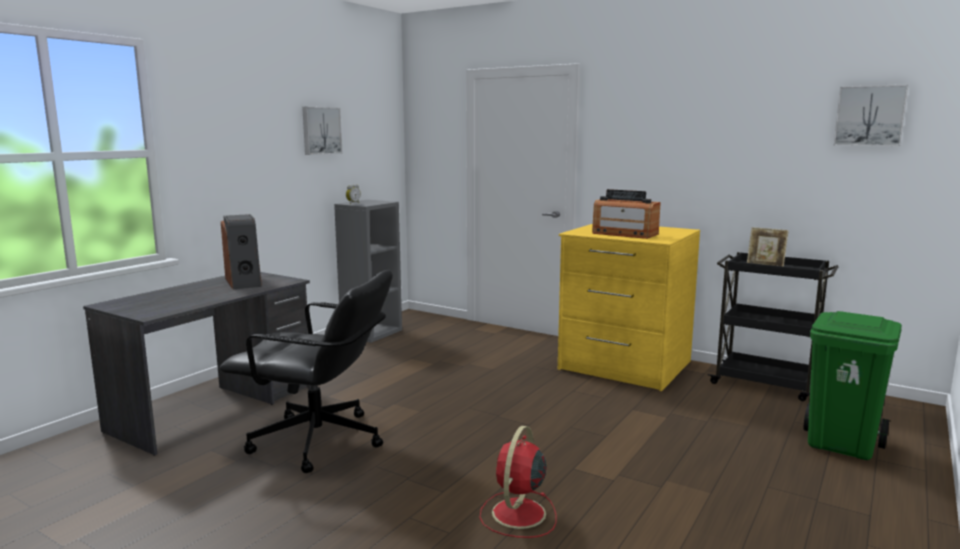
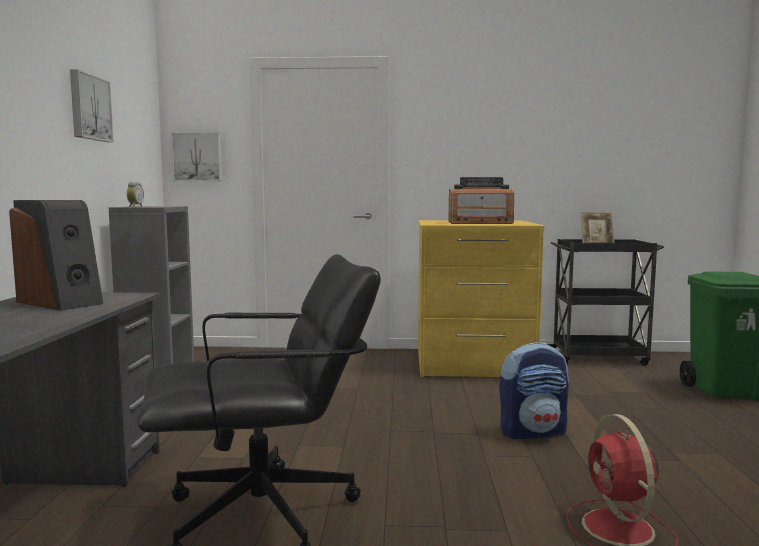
camera: 30 degrees left, 5 degrees down
picture [834,85,908,146] -> picture moved to [171,132,222,182]
none -> backpack [499,342,569,439]

